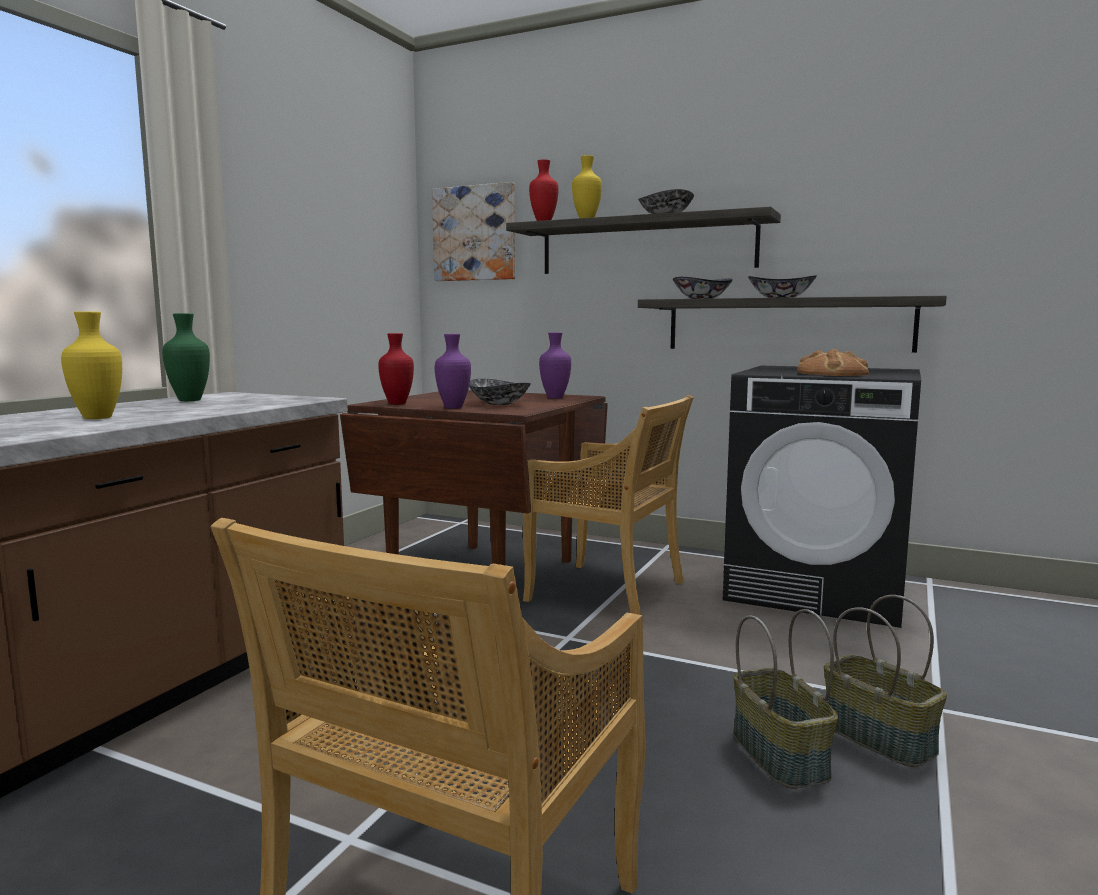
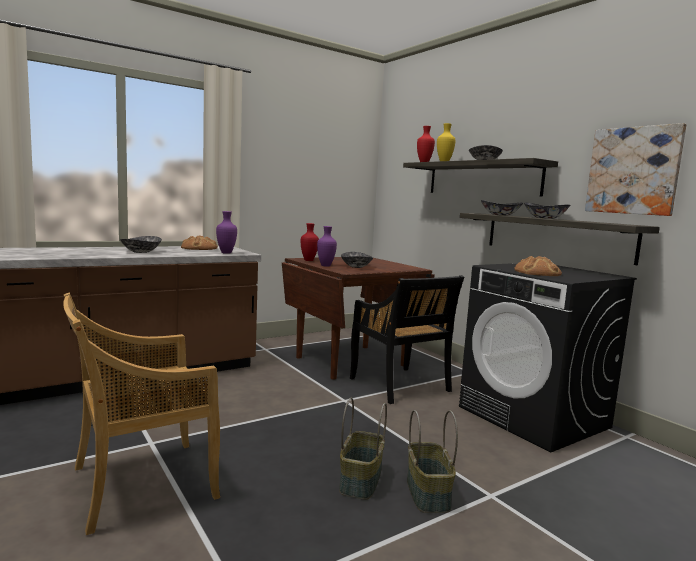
camera: 30 degrees right, 0 degrees up
yellow vase [61,311,122,419] -> bowl [120,236,162,253]
green vase [162,313,210,401] -> bread [181,235,218,250]
picture [432,182,515,281] -> picture moved to [585,123,687,216]
beige chair [523,395,694,615] -> black chair [350,275,464,404]
purple vase [539,332,571,399] -> purple vase moved to [216,211,237,254]

